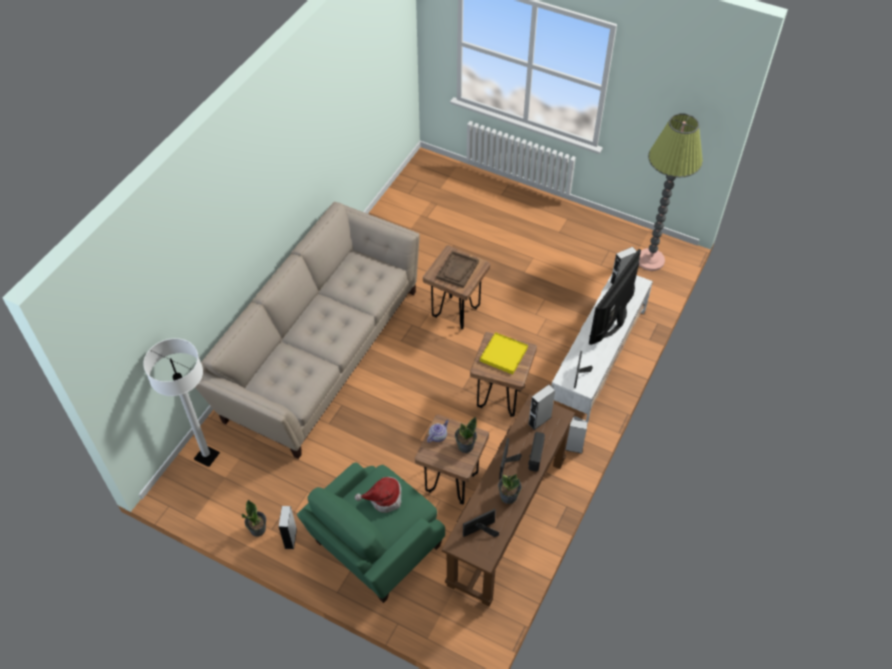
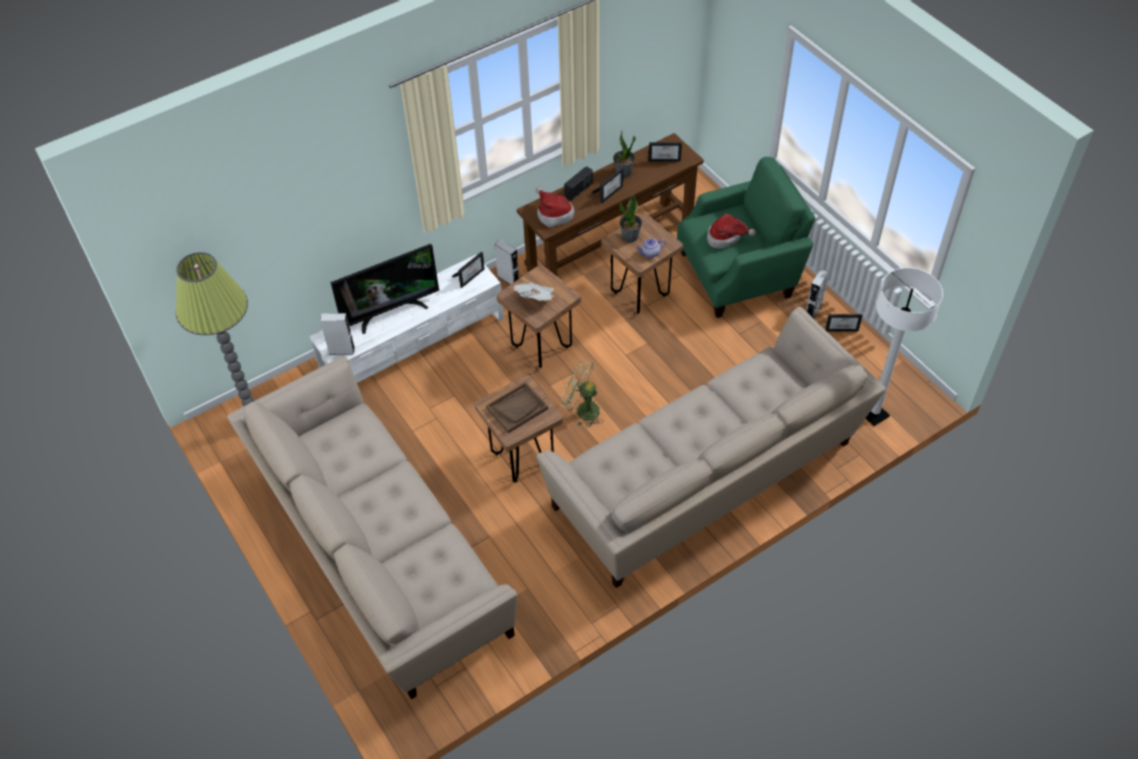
camera: 150 degrees left, 0 degrees up
potted plant [242,500,266,537] -> picture frame [825,314,862,331]
yellow tray [480,332,528,374] -> newspaper [514,282,554,301]
grey speaker [528,385,555,430] -> hat [536,187,575,227]
none -> beige sofa [227,356,518,699]
none -> green fan [561,360,602,427]

